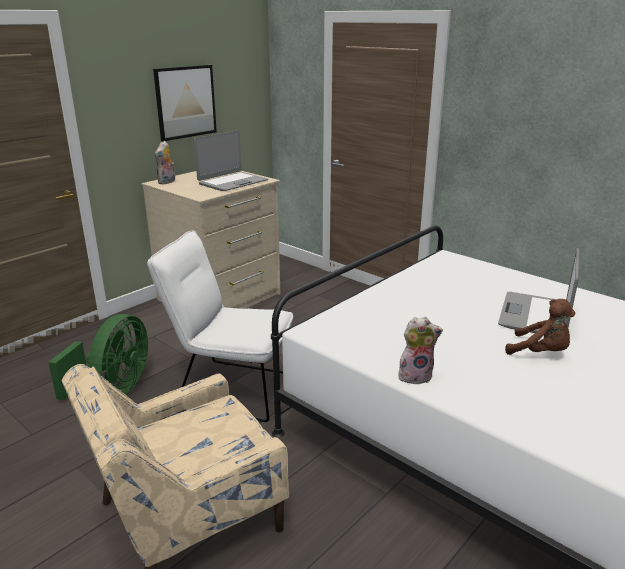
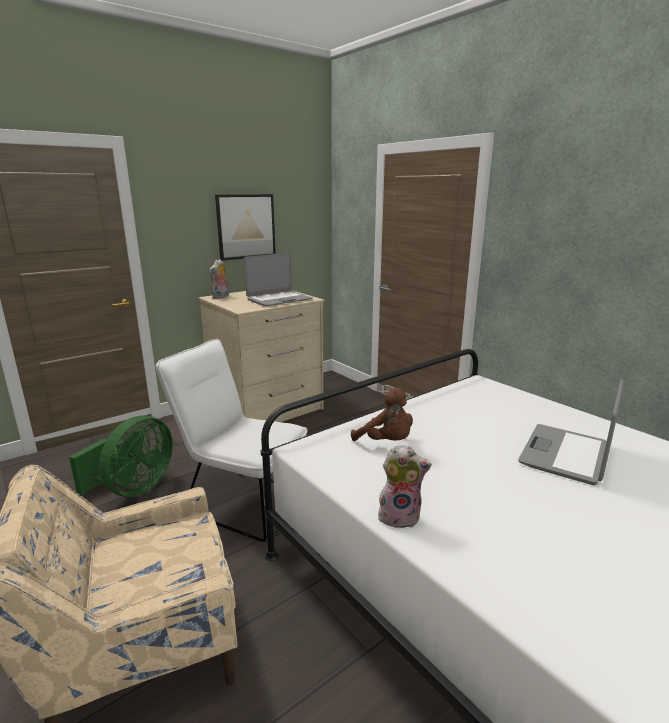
camera: 10 degrees right, 5 degrees down
brown plush toy [505,299,575,355] -> brown plush toy moved to [351,387,413,441]

